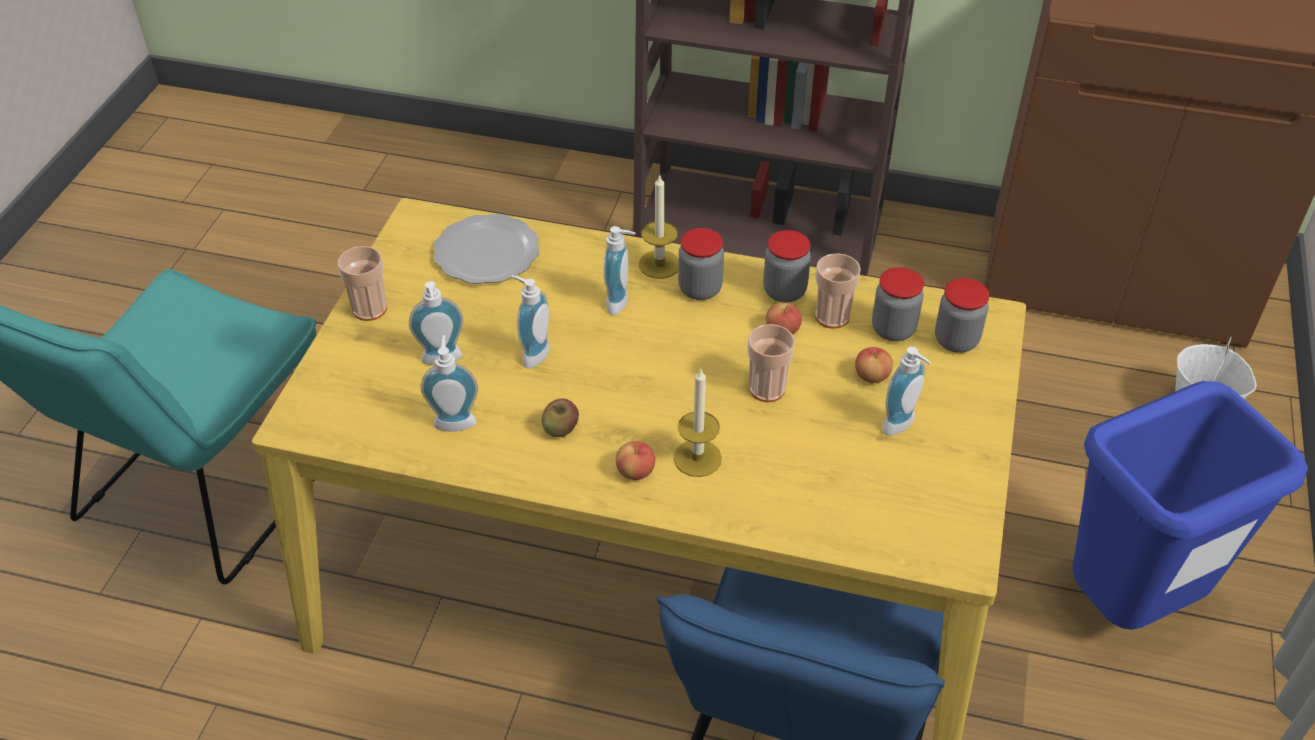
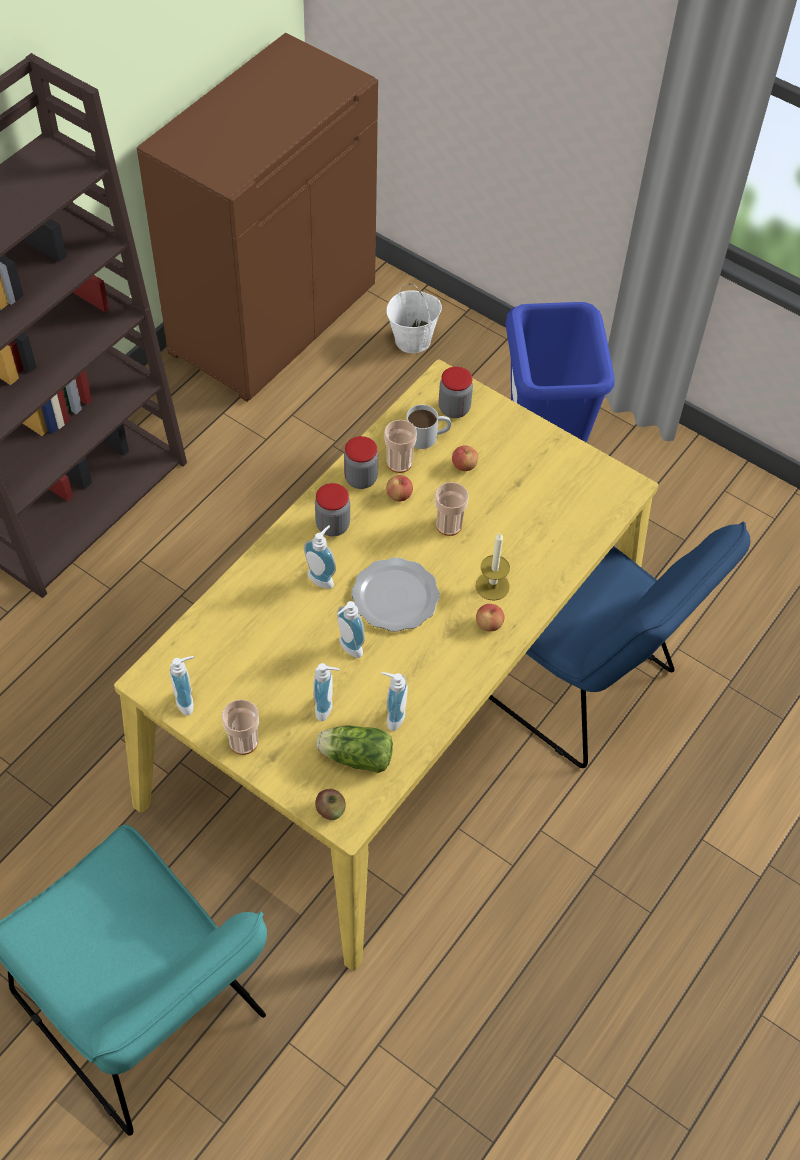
camera: 70 degrees left, 10 degrees up
plate [433,214,539,284] -> plate moved to [351,558,440,632]
apple [542,399,579,437] -> apple moved to [315,789,346,820]
candle [639,174,679,279] -> none
jar [872,267,924,341] -> white mug [406,405,451,449]
soap dispenser [882,347,931,435] -> soap dispenser moved to [170,656,194,716]
none -> lettuce [316,726,393,773]

